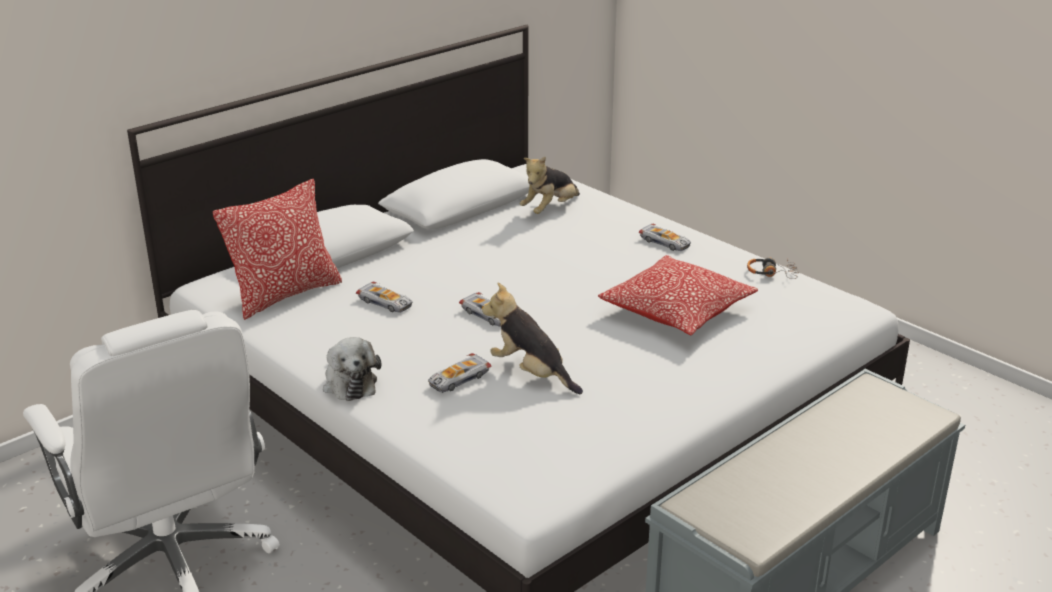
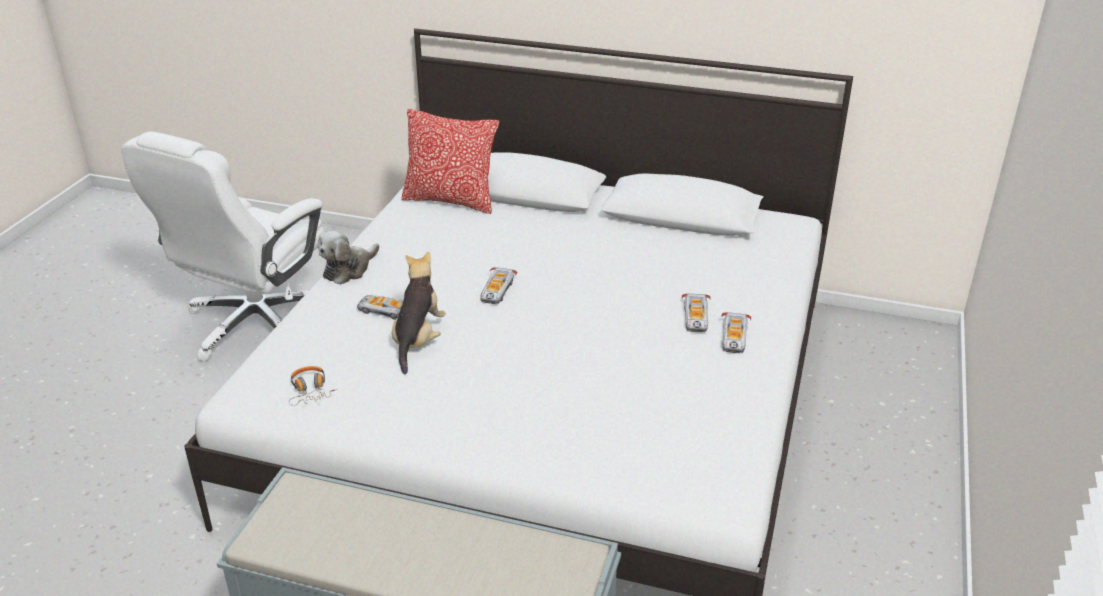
camera: 60 degrees right, 5 degrees up
toy car [356,282,412,313] -> toy car moved to [682,294,711,332]
plush toy [520,156,580,214] -> none
pillow [598,255,758,335] -> none
headphones [747,258,799,279] -> headphones moved to [289,366,337,406]

